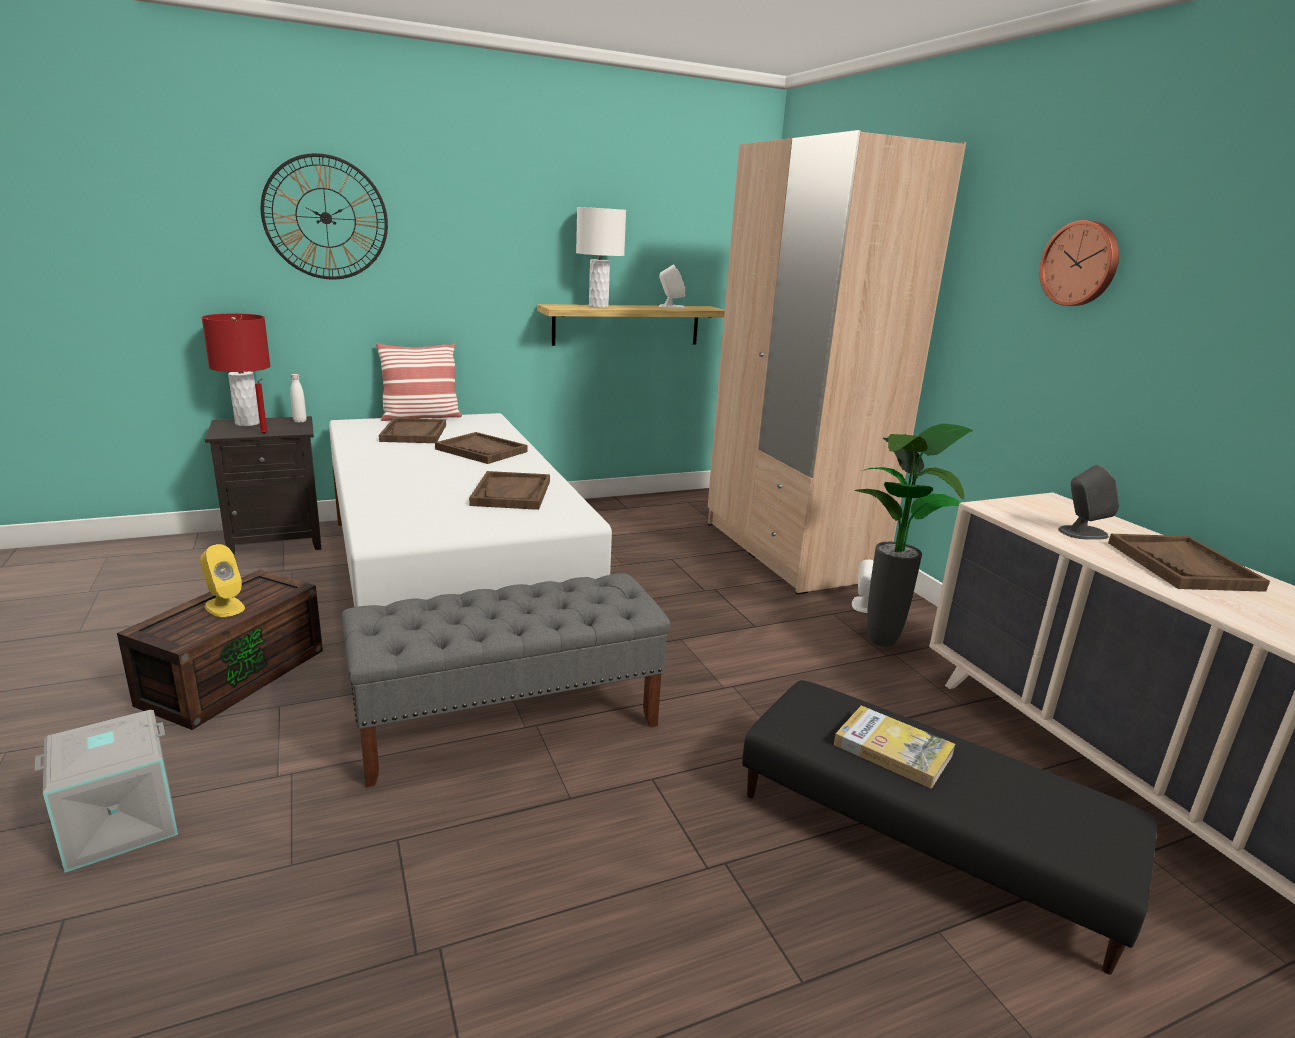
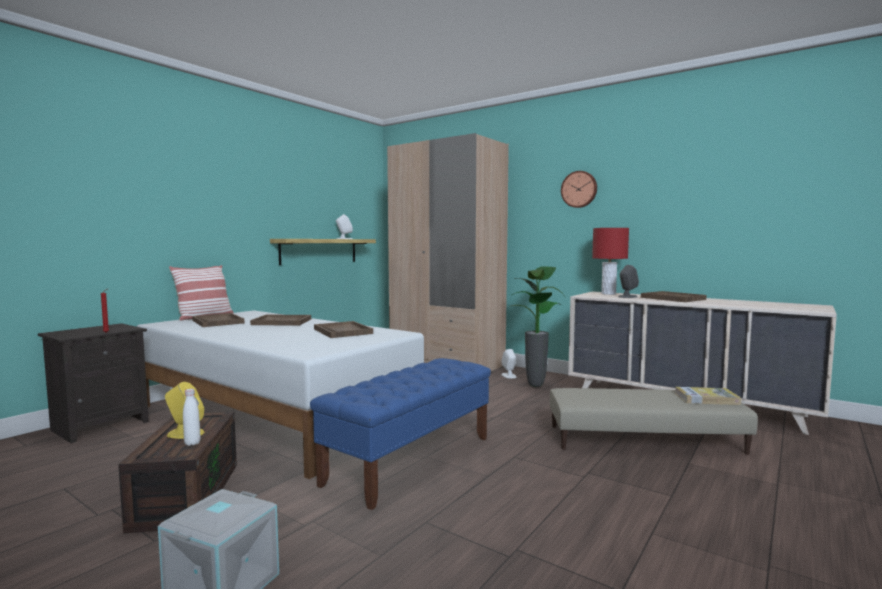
camera: 30 degrees left, 15 degrees down
red table lamp [202,313,270,426] -> red table lamp moved to [592,228,629,295]
wall clock [261,153,388,280] -> none
white bottle [290,374,307,423] -> white bottle moved to [183,389,201,446]
grey bench [342,573,671,788] -> blue bench [310,358,491,510]
white table lamp [576,207,626,308] -> none
black ottoman [742,680,1158,974] -> beige ottoman [550,388,758,455]
book [834,705,955,789] -> book moved to [675,387,741,405]

